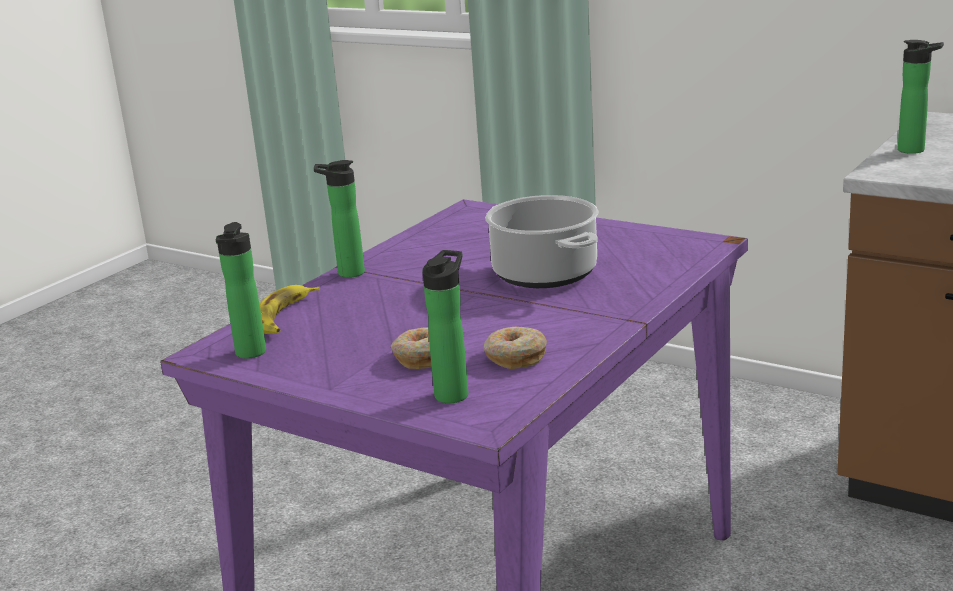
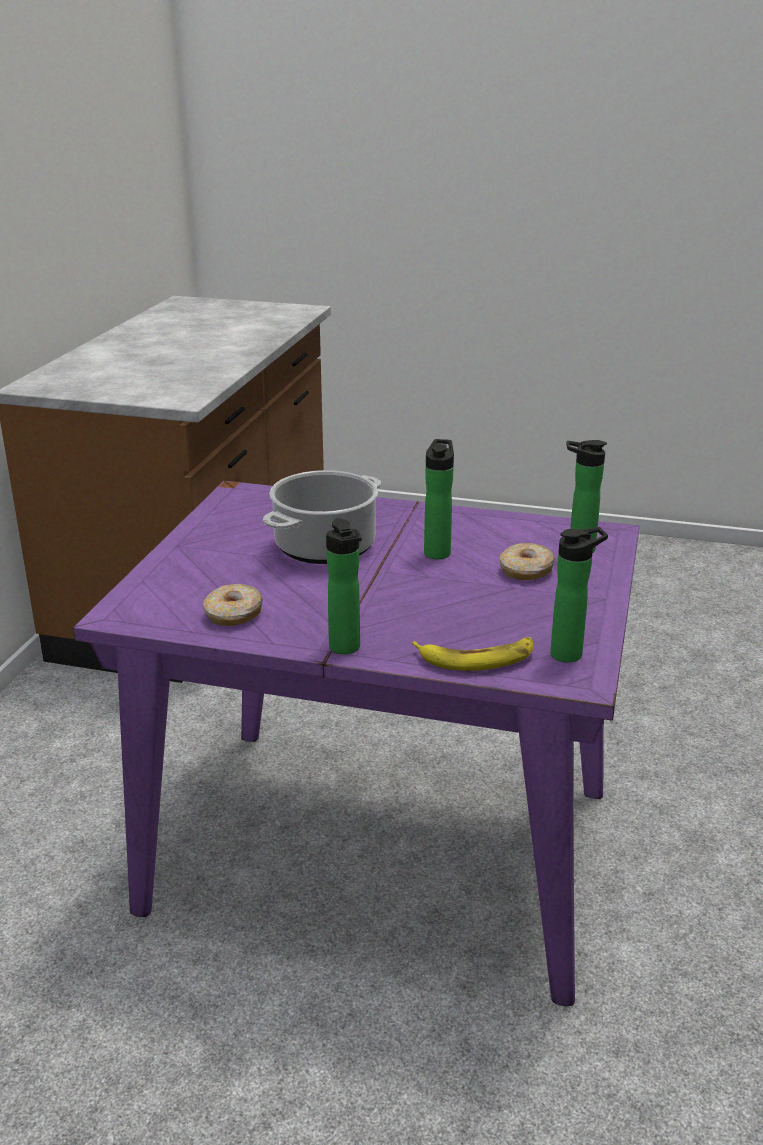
camera: 110 degrees left, 5 degrees up
donut [483,326,547,369] -> donut moved to [203,584,263,626]
bottle [898,40,944,154] -> bottle moved to [424,439,454,559]

